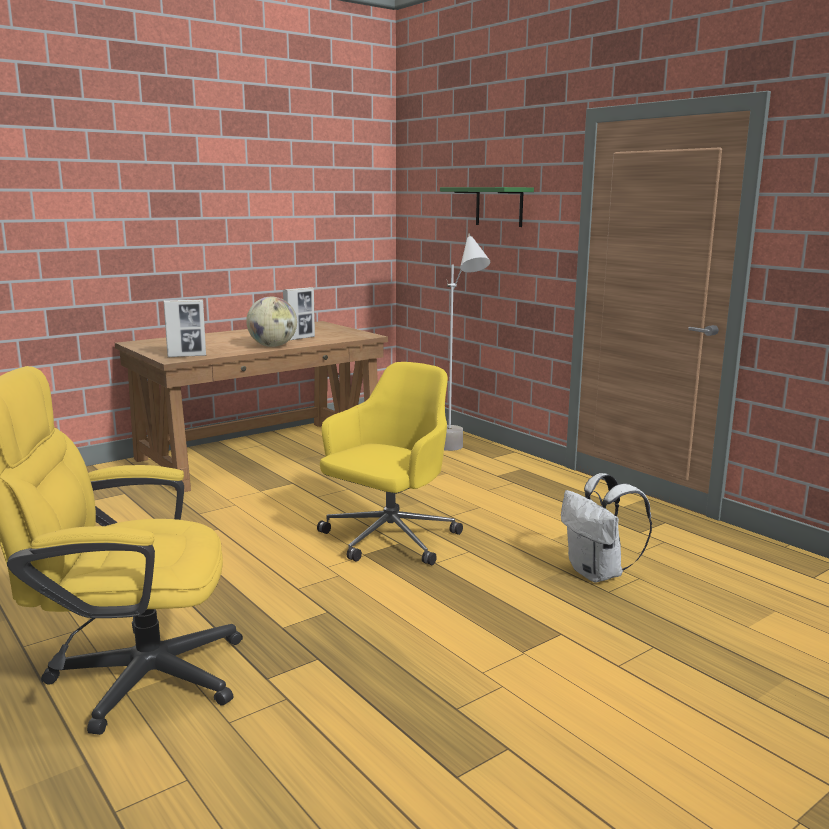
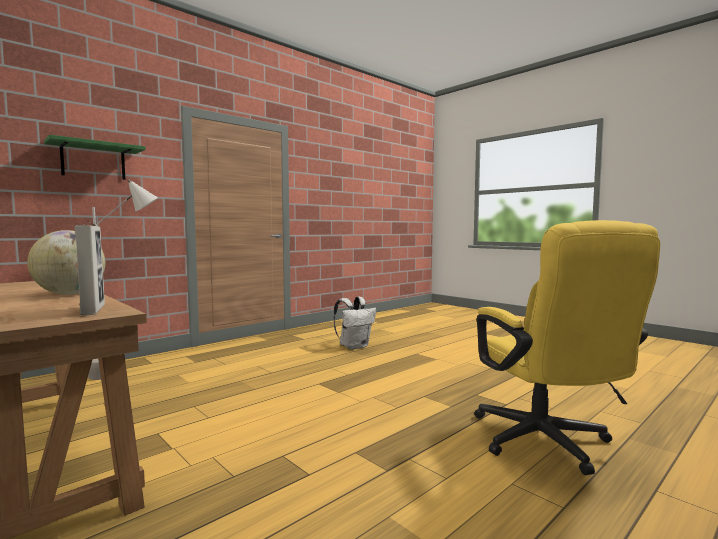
camera: 95 degrees left, 10 degrees down
picture frame [283,287,315,341] -> none
yellow office chair [317,362,463,565] -> none

